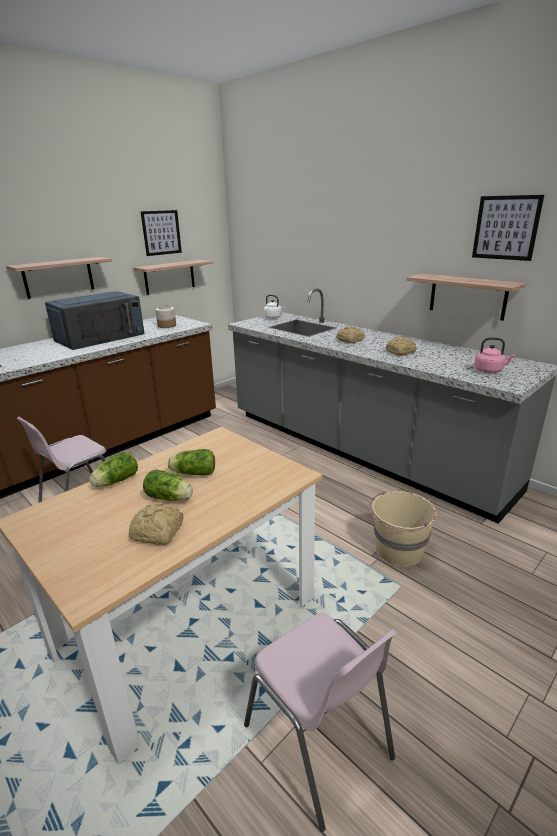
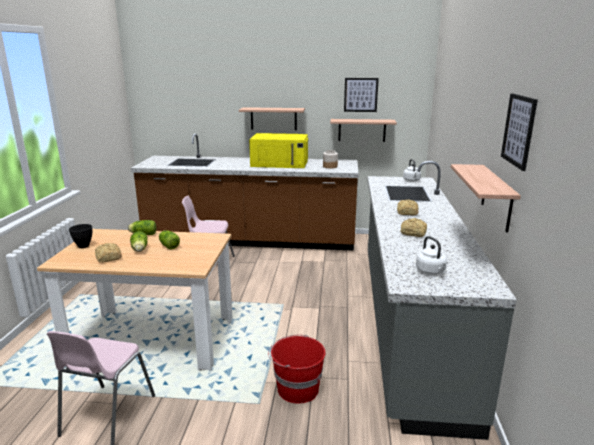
camera: 50 degrees right, 5 degrees down
blue microwave [45,291,145,350] -> yellow microwave [249,133,308,168]
beige bucket [370,491,437,566] -> red bucket [268,335,325,404]
pink kettle [474,337,516,373] -> white kettle [416,236,448,275]
none -> black bowl [69,224,92,248]

